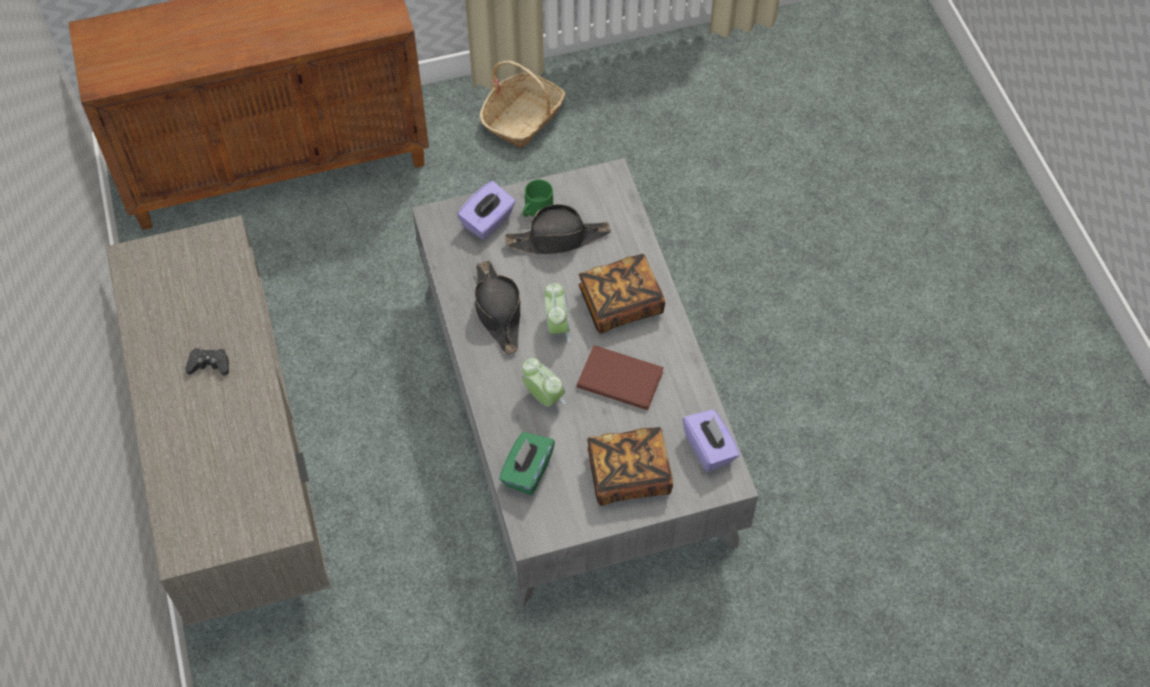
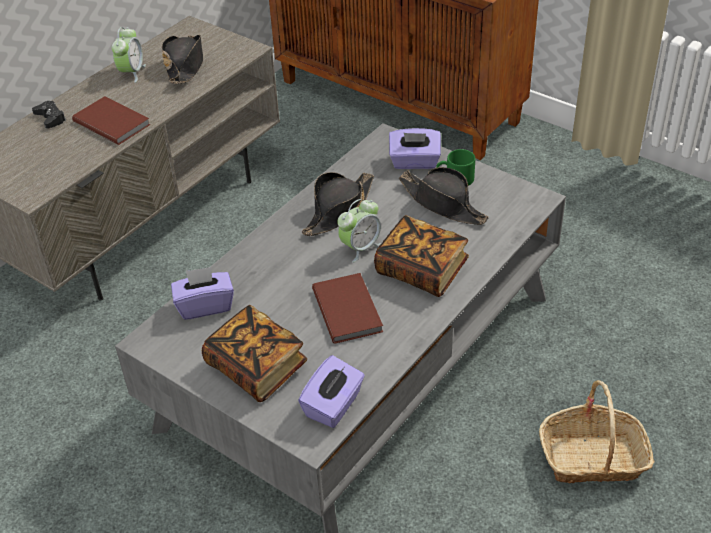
camera: 55 degrees right, 15 degrees down
black game controller [185,348,229,376] -> black game controller moved to [32,101,66,129]
basket [479,60,565,148] -> basket moved to [539,380,654,483]
green tissue box [499,432,555,495] -> purple tissue box [171,267,234,320]
alarm clock [522,358,566,407] -> alarm clock moved to [112,27,146,83]
none -> brown book [72,96,150,145]
none -> black hat [162,35,203,84]

